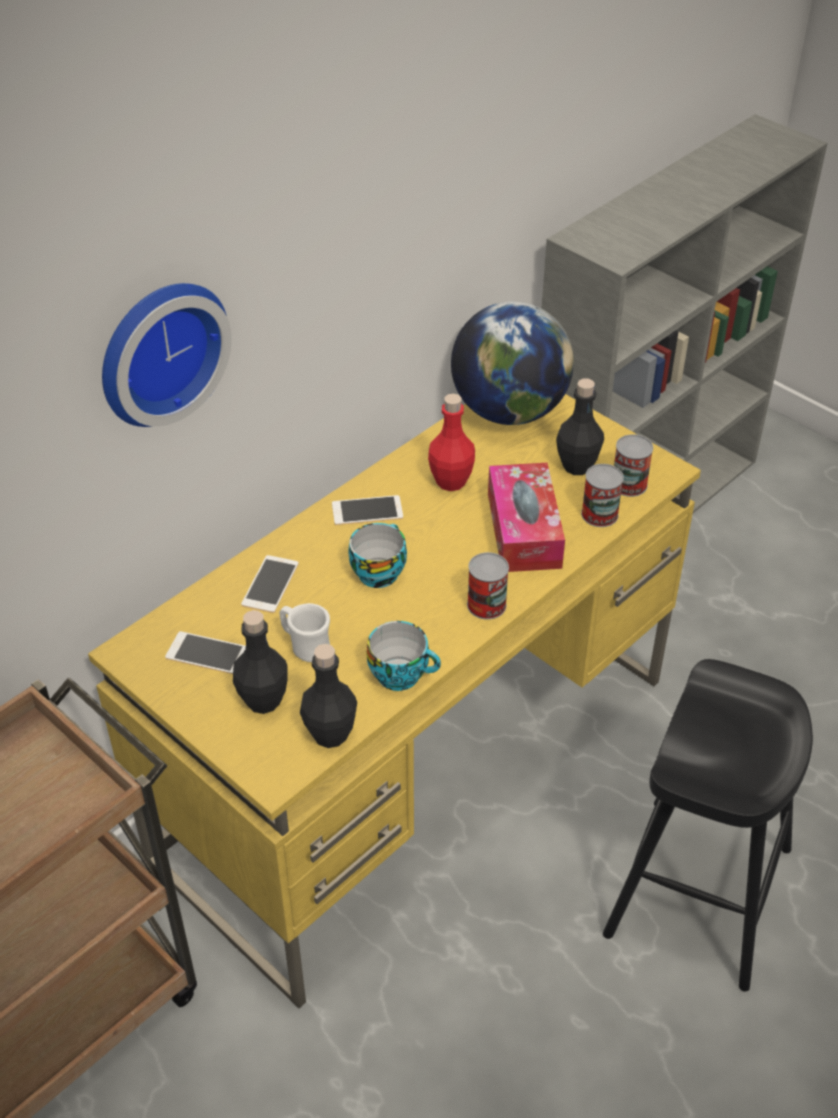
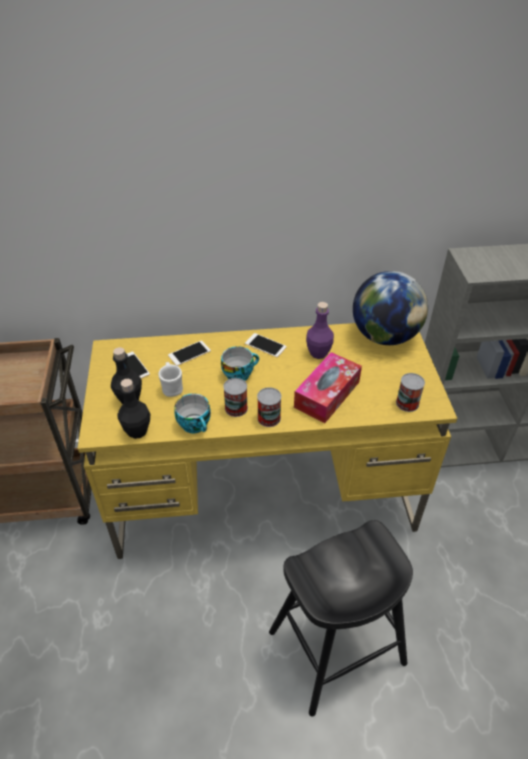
camera: 40 degrees right, 0 degrees up
wall clock [102,283,232,427] -> none
red bottle [428,393,475,491] -> purple bottle [306,302,334,359]
black bottle [556,379,604,475] -> none
can [581,464,624,527] -> can moved to [223,378,248,417]

